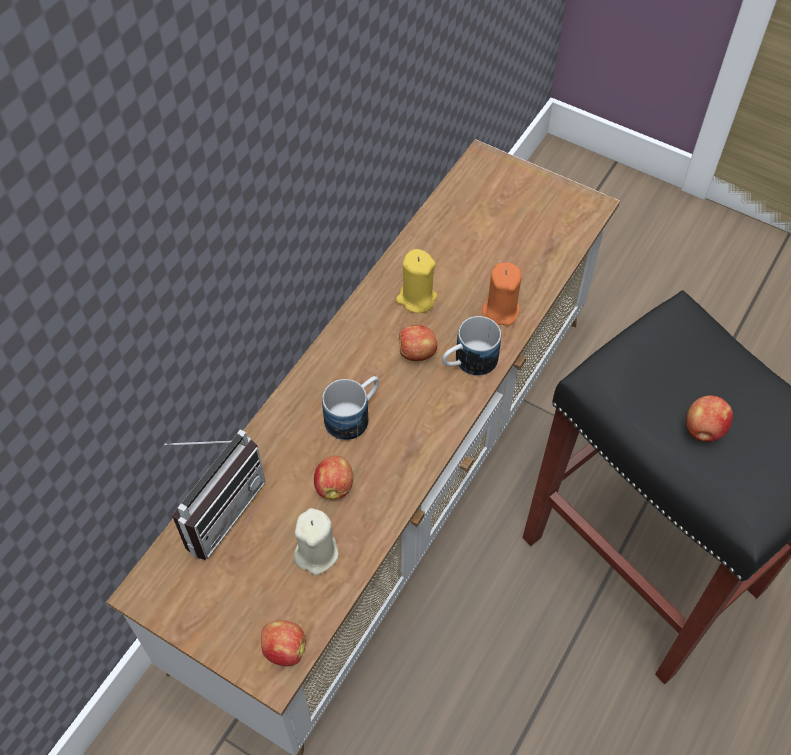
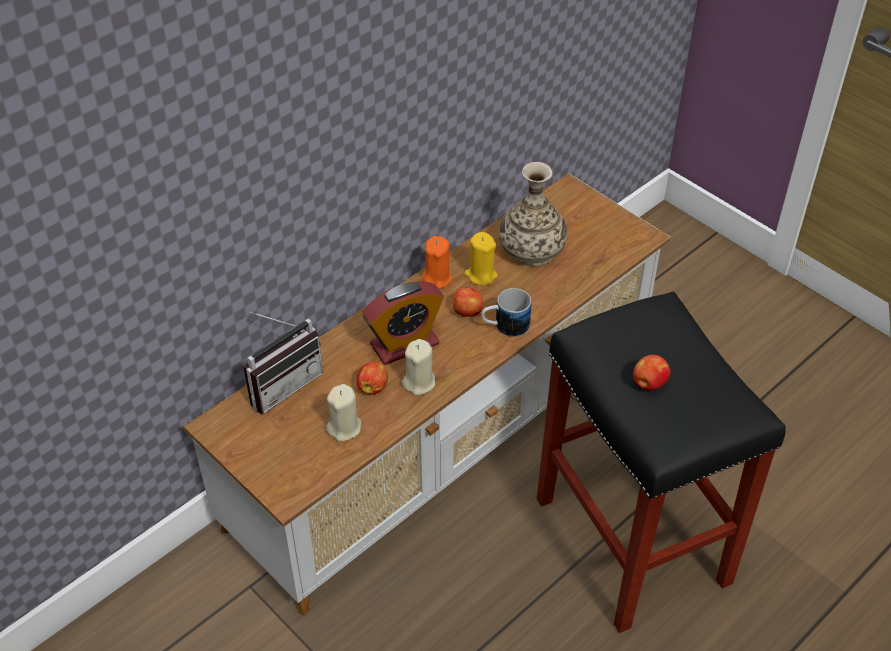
camera: 15 degrees right, 10 degrees down
apple [261,620,306,666] -> none
mug [322,376,379,440] -> alarm clock [362,281,444,365]
orange candle [482,262,522,326] -> orange candle moved to [422,236,452,289]
none -> beige candle [402,339,435,395]
none -> vase [499,162,567,266]

